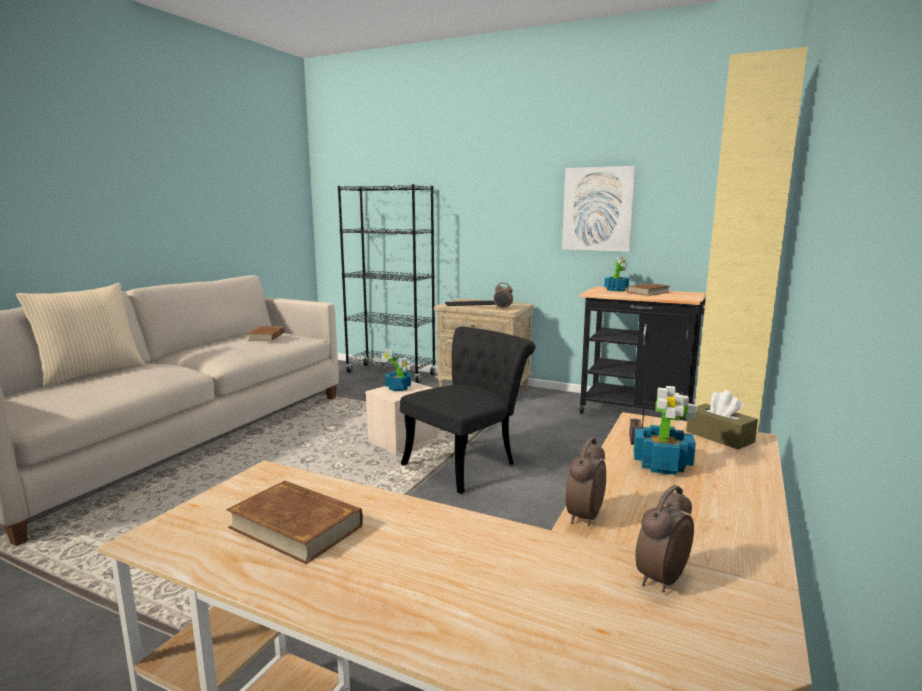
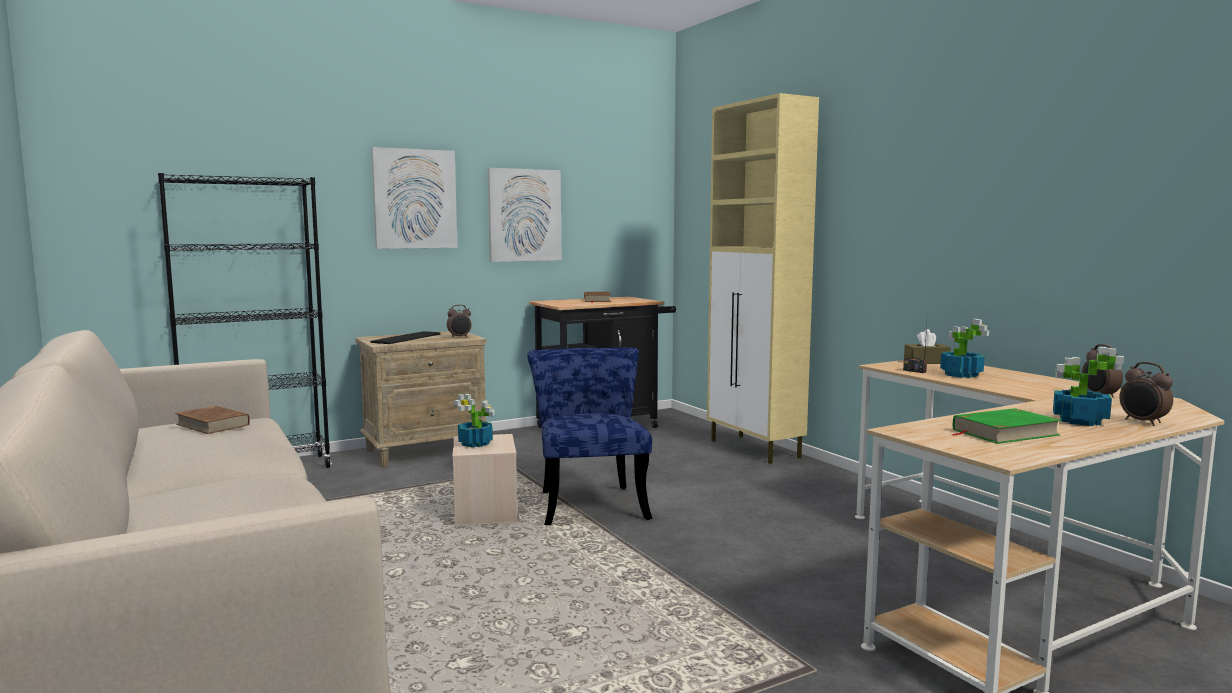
camera: 55 degrees left, 5 degrees down
beige pillow [16,283,146,387] -> none
brown book [226,480,363,564] -> green book [951,408,1062,444]
black chair [400,326,536,494] -> blue chair [527,348,652,525]
alarm clock [565,437,606,526] -> alarm clock moved to [1119,362,1173,426]
potted plant [604,256,629,292] -> potted plant moved to [1053,347,1124,426]
none -> picture [371,147,458,249]

